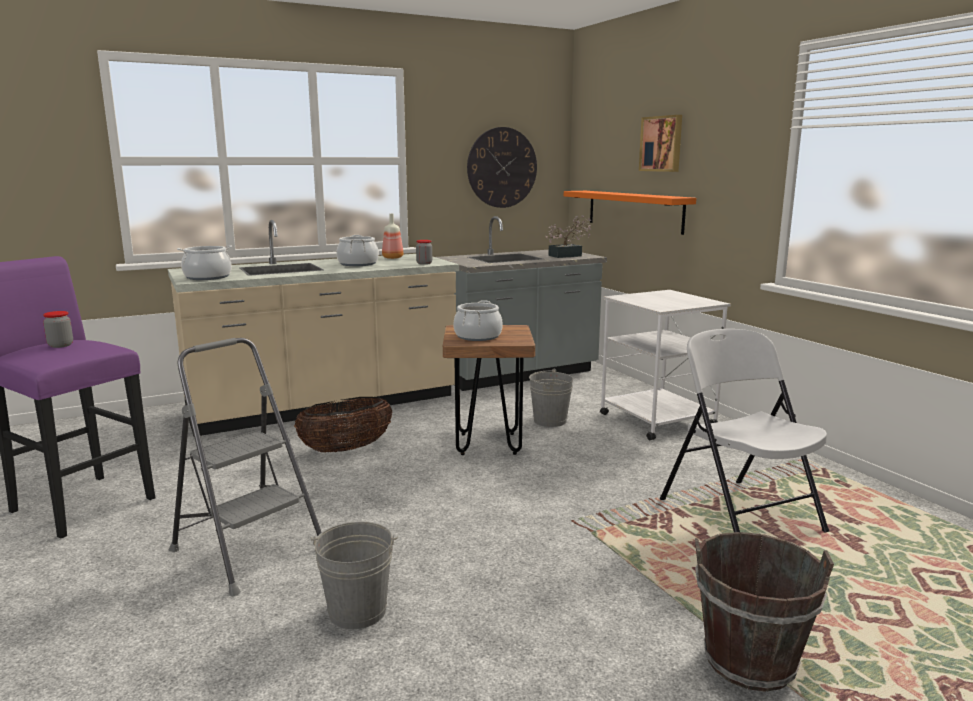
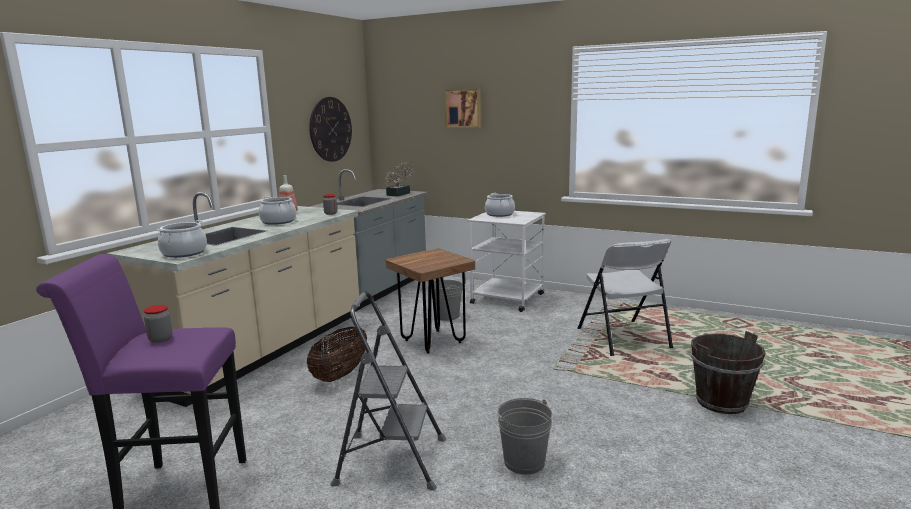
camera: 35 degrees left, 0 degrees up
cooking pot [453,300,503,341] -> cooking pot moved to [485,193,515,217]
orange shelf [564,191,696,235] -> none
white chair [660,329,829,532] -> white chair turned 135 degrees counterclockwise [578,239,673,356]

